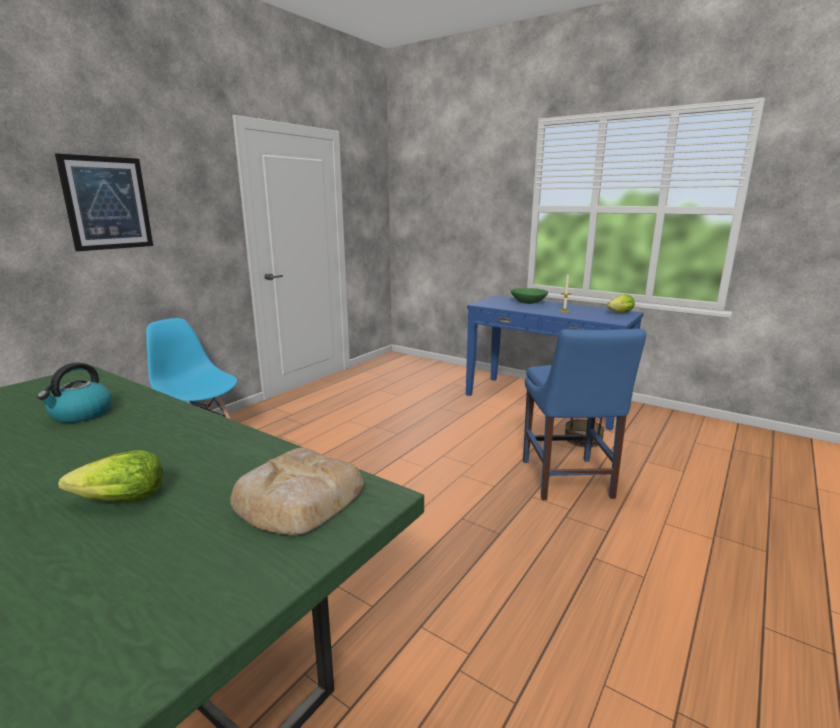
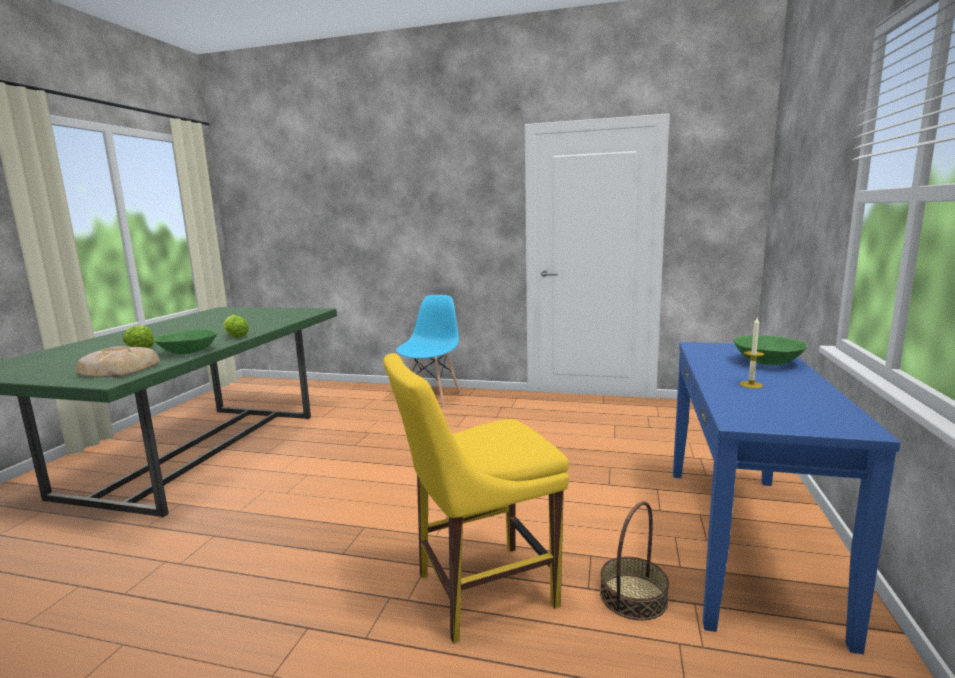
camera: 70 degrees right, 5 degrees down
kettle [37,362,112,423] -> none
picture [55,153,153,251] -> none
blue chair [523,329,646,500] -> yellow chair [384,353,569,643]
lettuce [607,294,635,313] -> lettuce moved to [224,315,249,338]
none -> green bowl [154,329,217,354]

